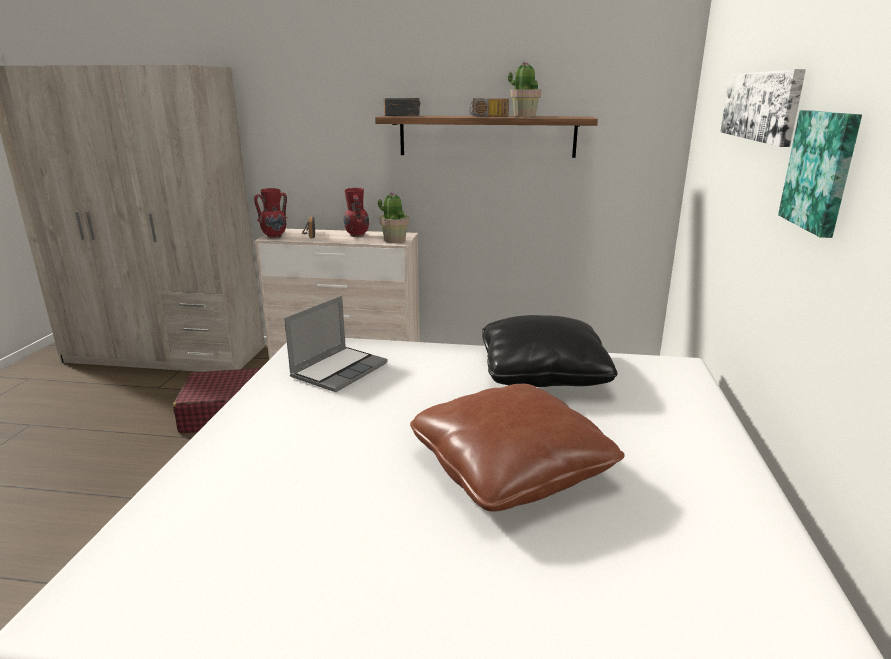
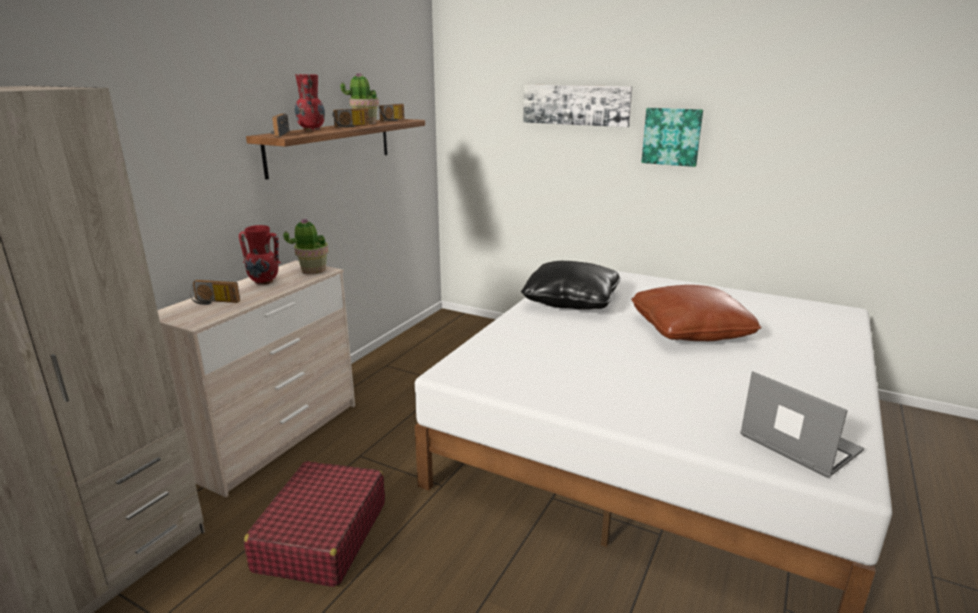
camera: 70 degrees left, 0 degrees up
red vase [254,188,287,238] -> red vase moved to [295,74,325,130]
laptop [284,295,388,392] -> laptop moved to [740,371,864,478]
none -> radio [379,104,405,122]

